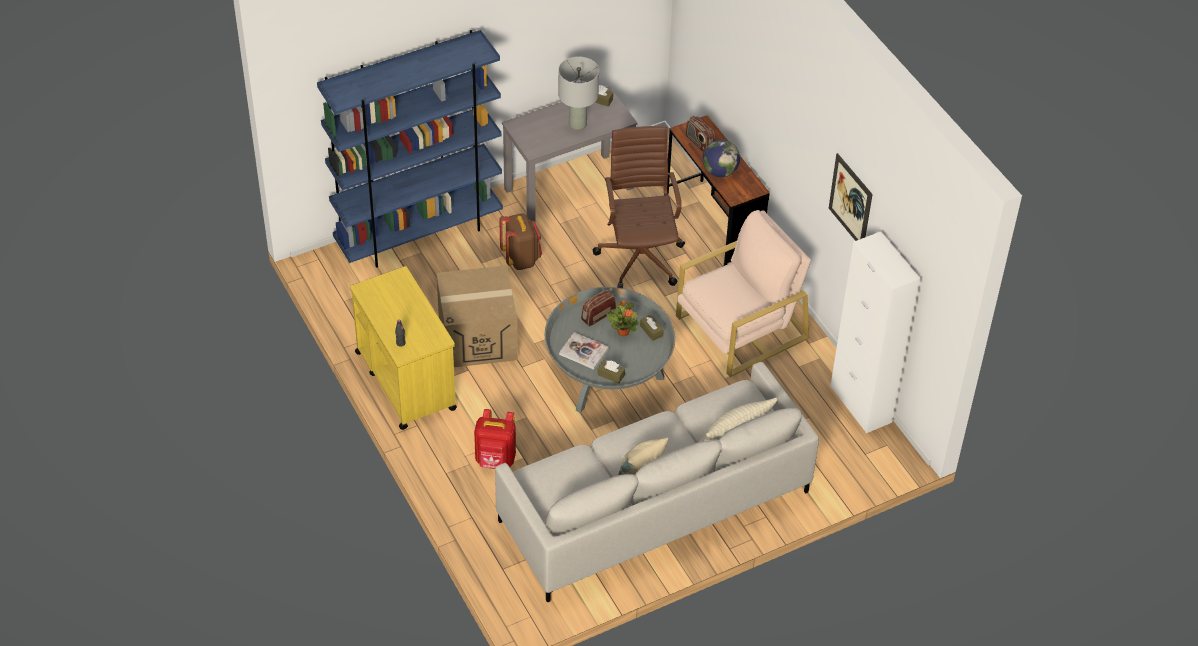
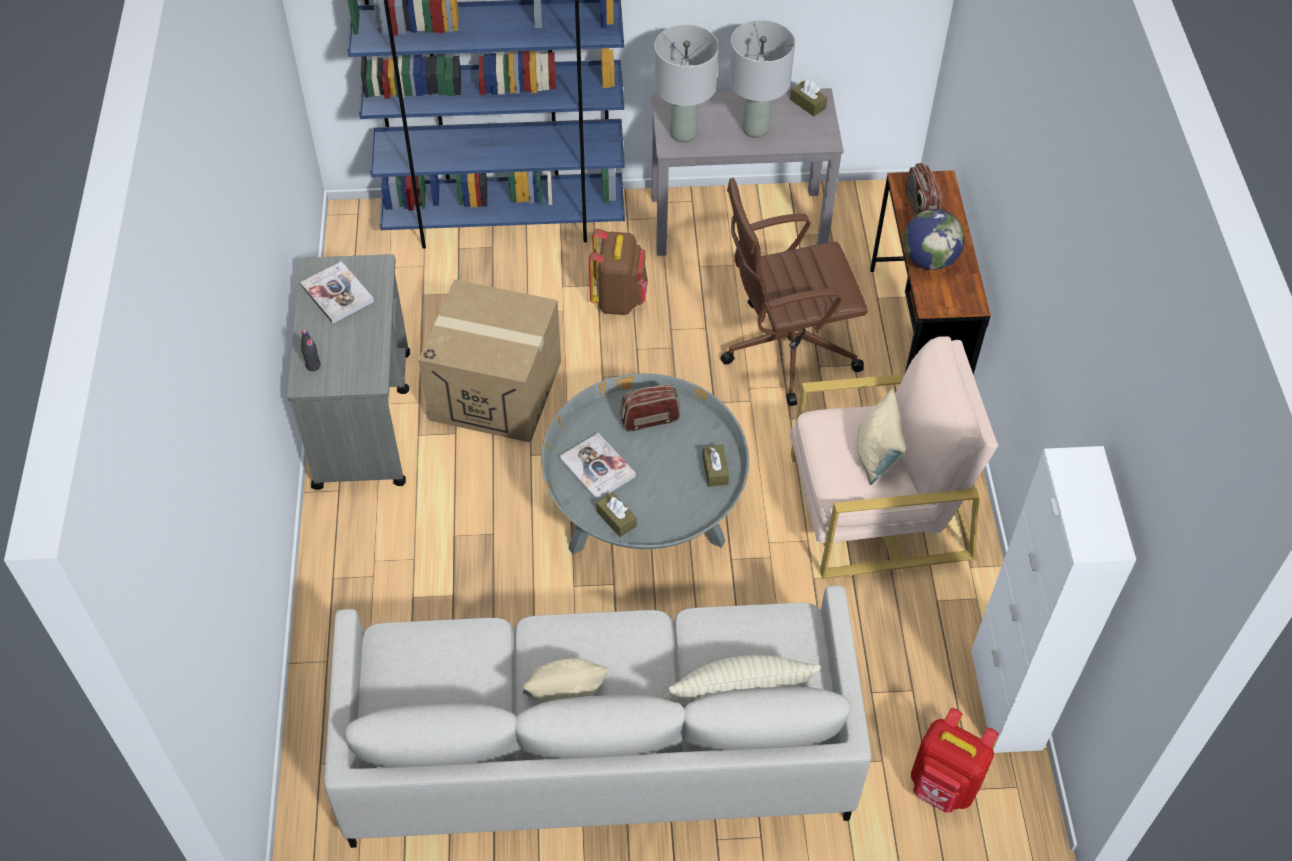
camera: 25 degrees right, 5 degrees up
yellow cart [350,266,457,430] -> grey cart [287,254,410,490]
red backpack [474,409,516,469] -> red backpack moved to [911,708,999,813]
brown office chair [593,126,685,288] -> brown office chair turned 120 degrees counterclockwise [720,178,868,406]
potted plant [607,301,639,336] -> none
picture [829,153,873,241] -> none
none -> book [300,261,374,324]
none -> grey table lamp [654,25,719,143]
none -> beige pillow [858,388,906,485]

